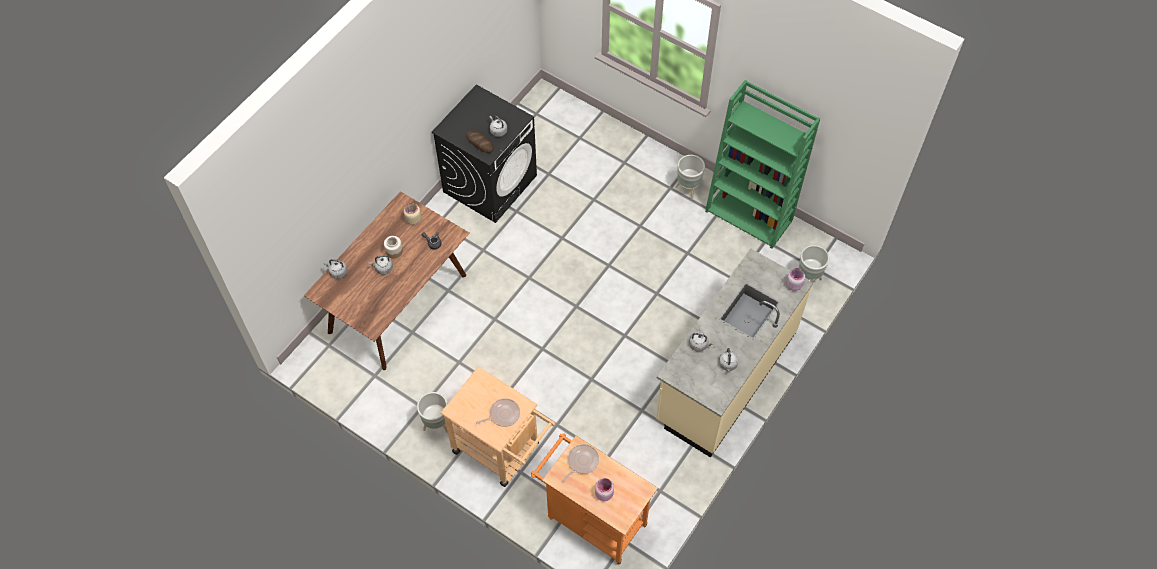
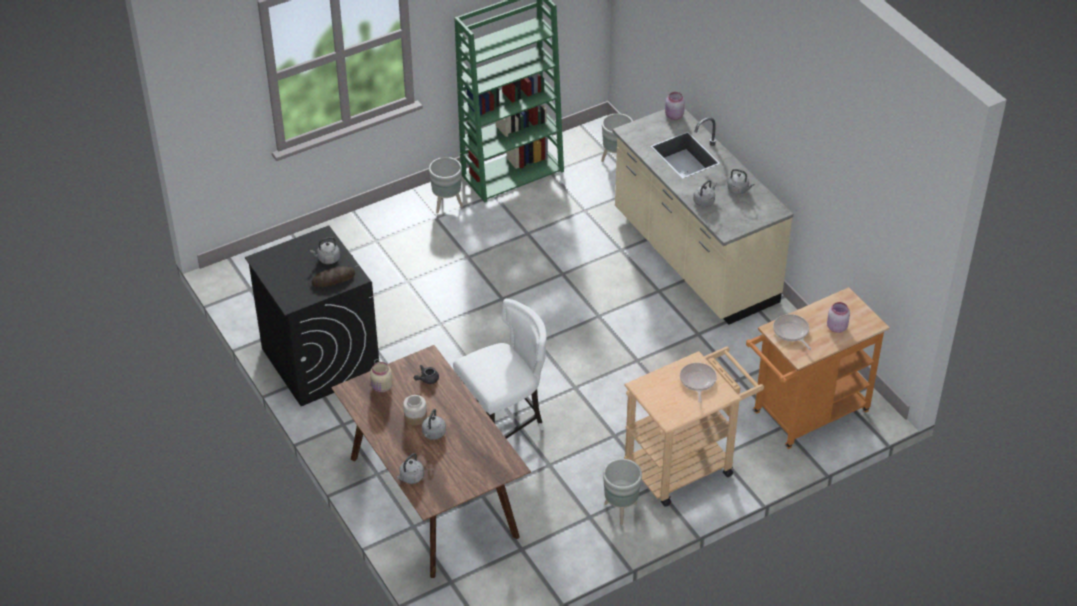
camera: 65 degrees left, 15 degrees down
none -> white chair [453,299,547,439]

